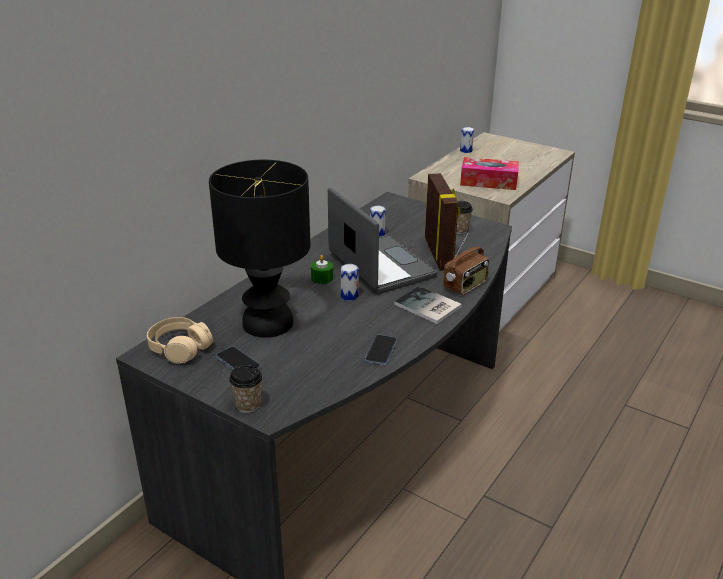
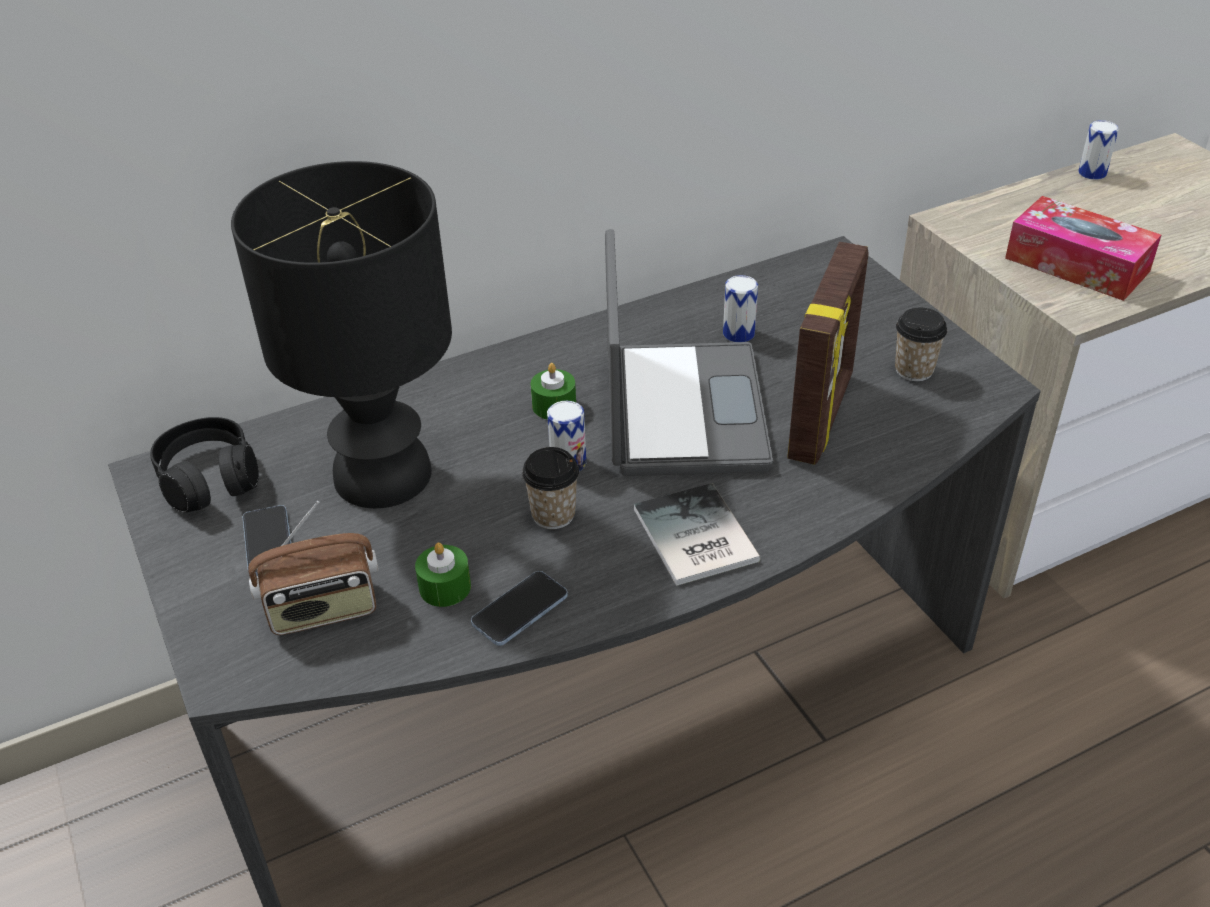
camera: 30 degrees right, 10 degrees up
beige headphones [147,317,213,363] -> black headphones [150,417,259,513]
cup [229,364,262,413] -> cup moved to [522,447,579,529]
radio [443,233,490,295] -> radio moved to [248,501,379,635]
none -> green candle [415,542,471,607]

